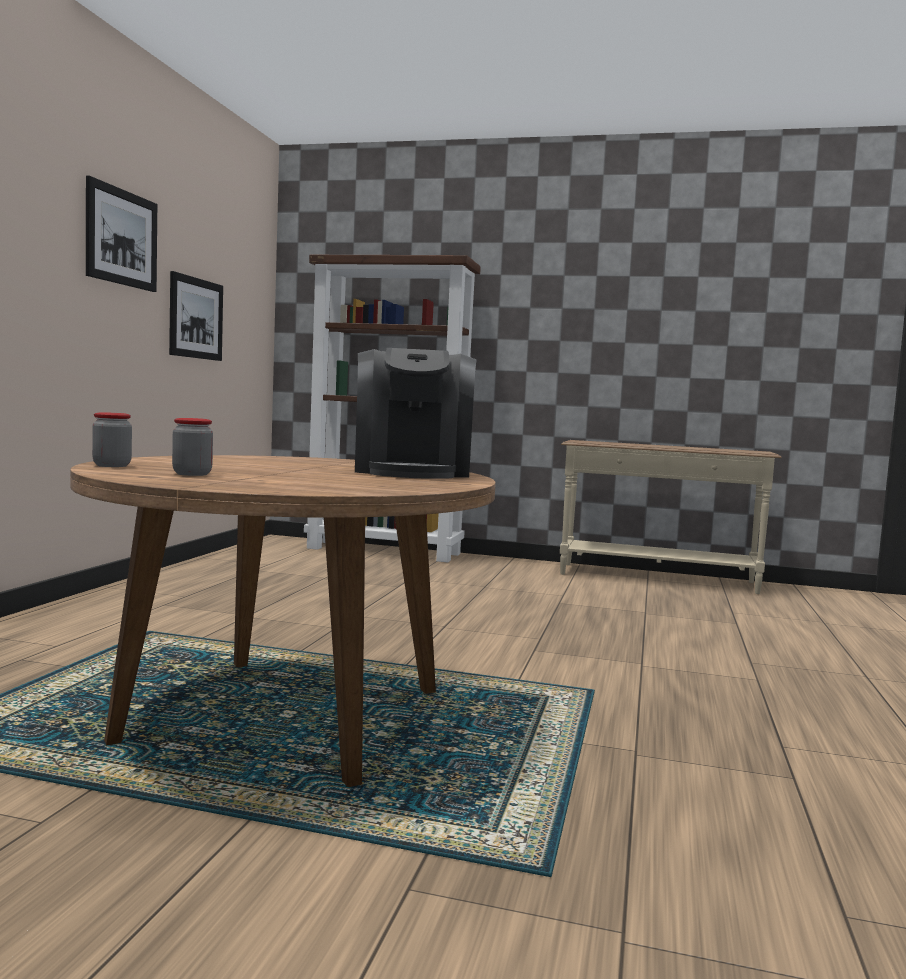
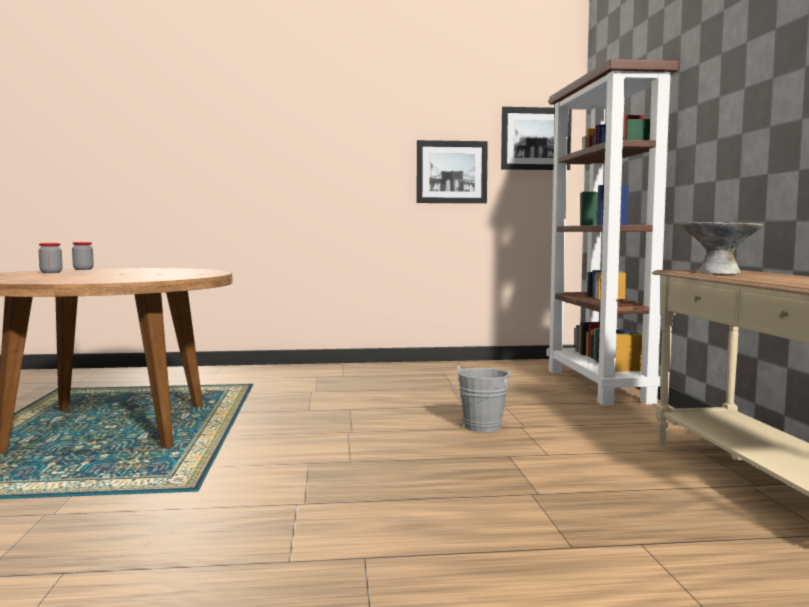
camera: 70 degrees right, 0 degrees up
picture [86,176,157,292] -> picture moved to [501,107,572,170]
coffee machine [355,348,477,479] -> none
none -> grey bucket [453,365,511,432]
none -> grey bowl [681,222,763,274]

